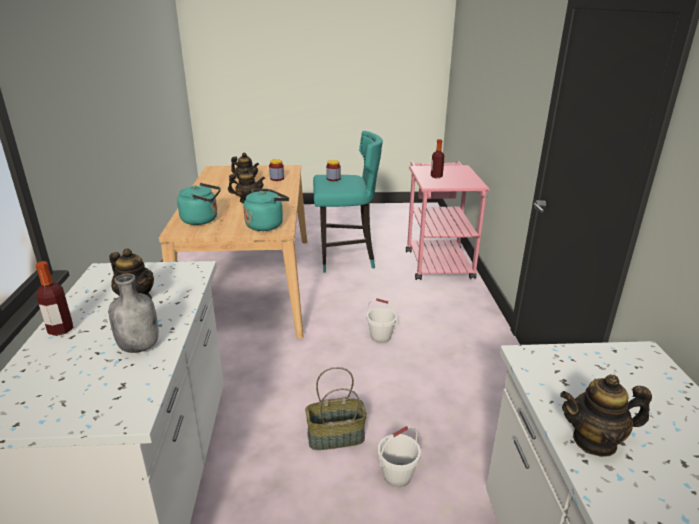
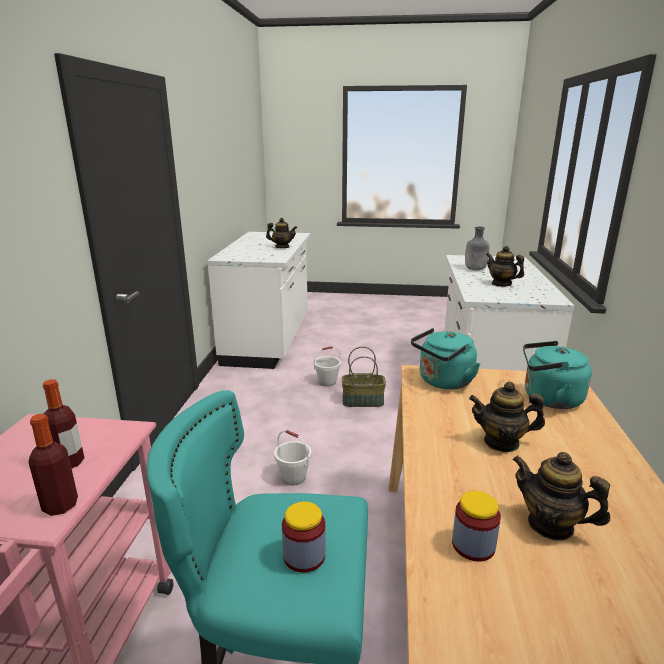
camera: 170 degrees left, 5 degrees down
bottle [36,261,73,336] -> bottle moved to [28,414,78,516]

